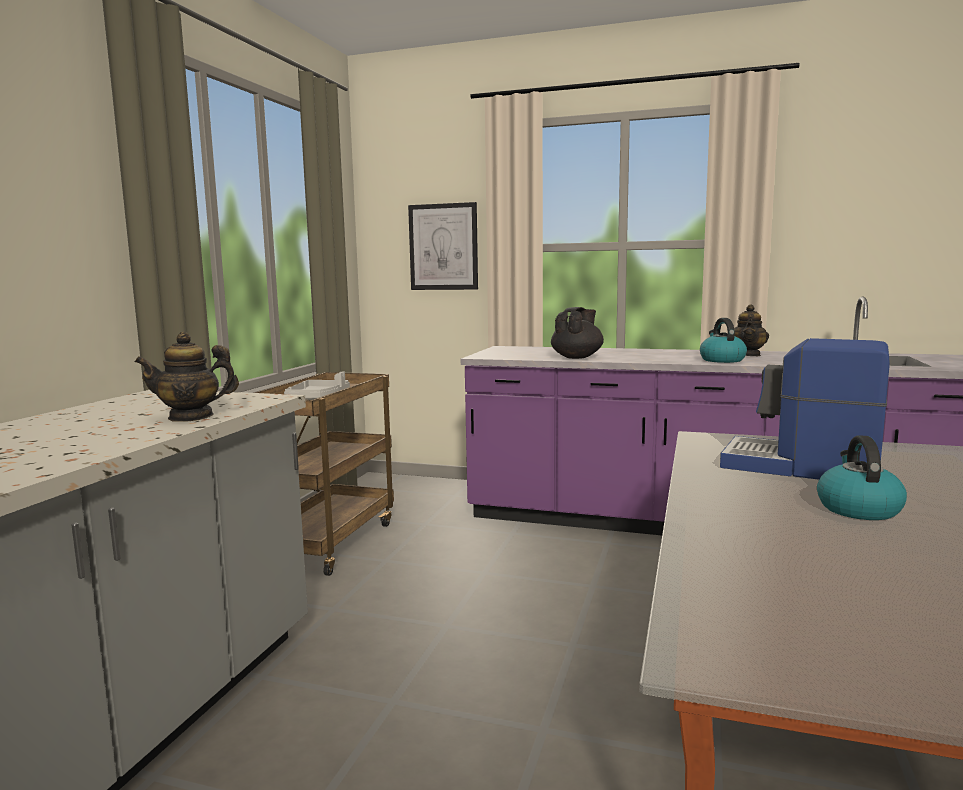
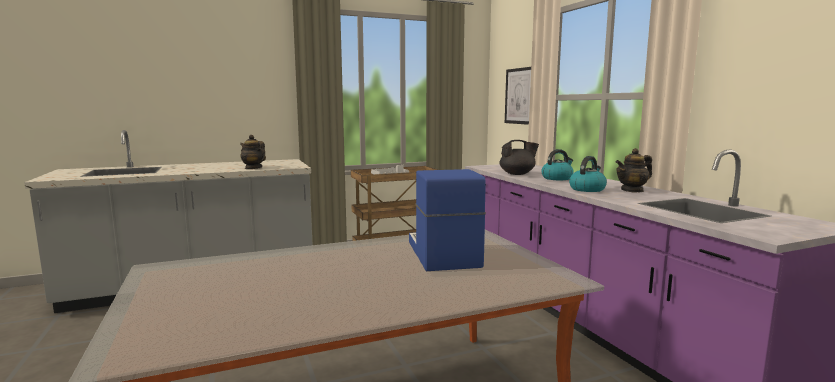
camera: 50 degrees right, 0 degrees up
kettle [817,436,907,520] -> kettle moved to [541,149,574,180]

